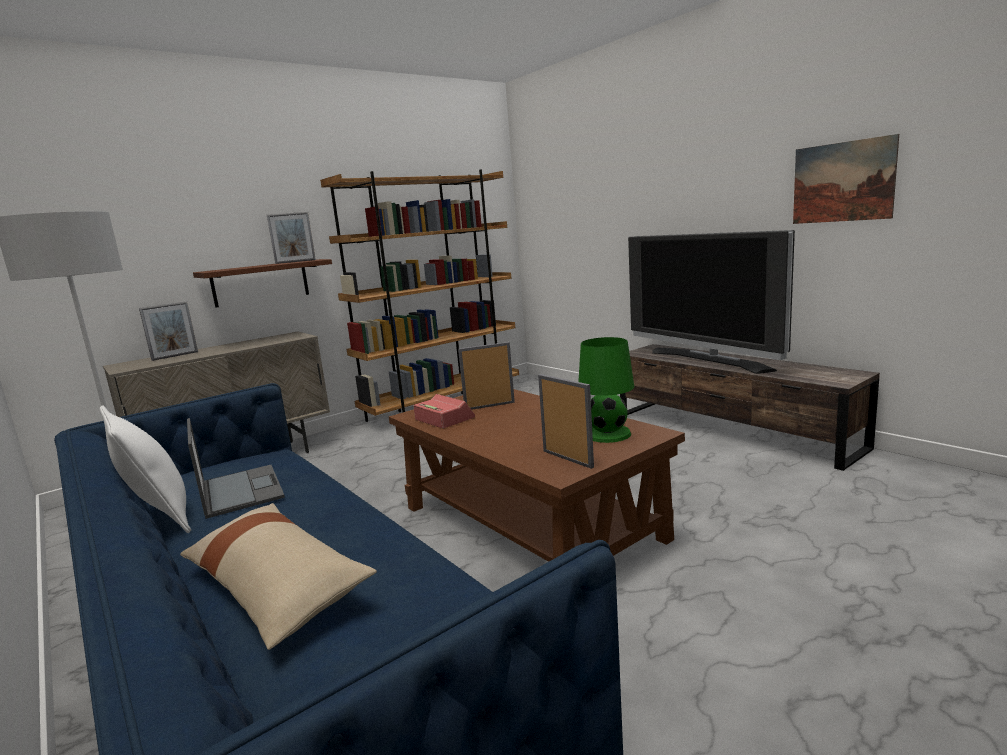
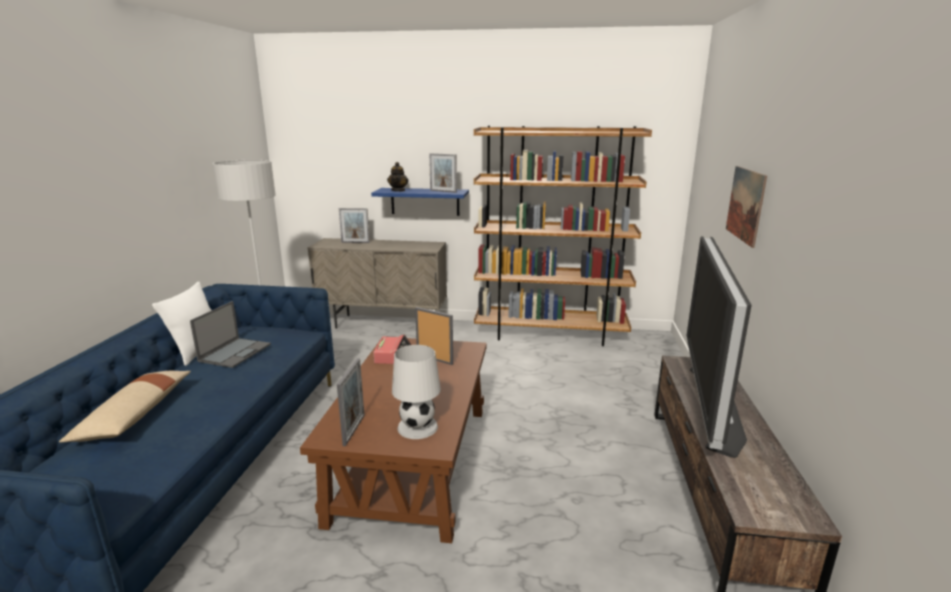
camera: 45 degrees right, 5 degrees up
brown shelf [193,259,332,308] -> blue shelf [371,188,469,216]
green table lamp [578,337,634,443] -> white table lamp [392,345,441,439]
picture [793,134,899,224] -> picture moved to [726,166,767,248]
none -> teapot [387,162,408,192]

